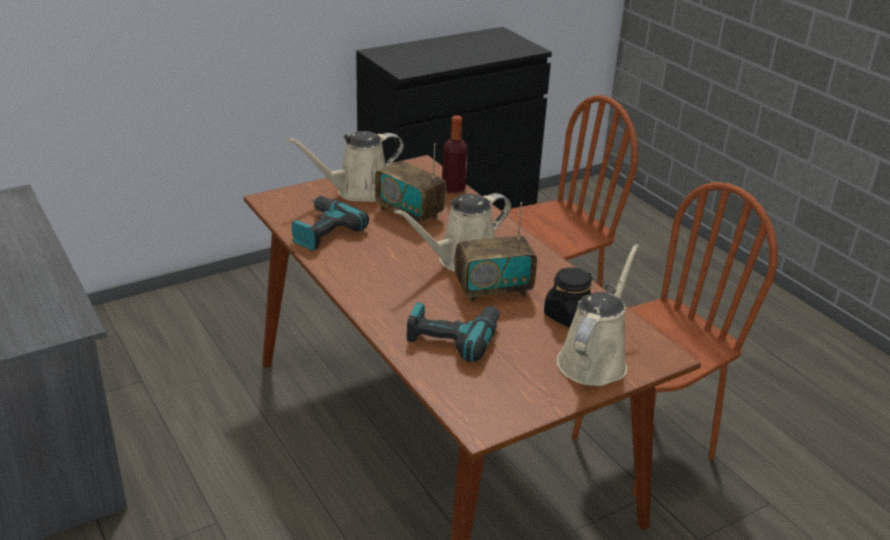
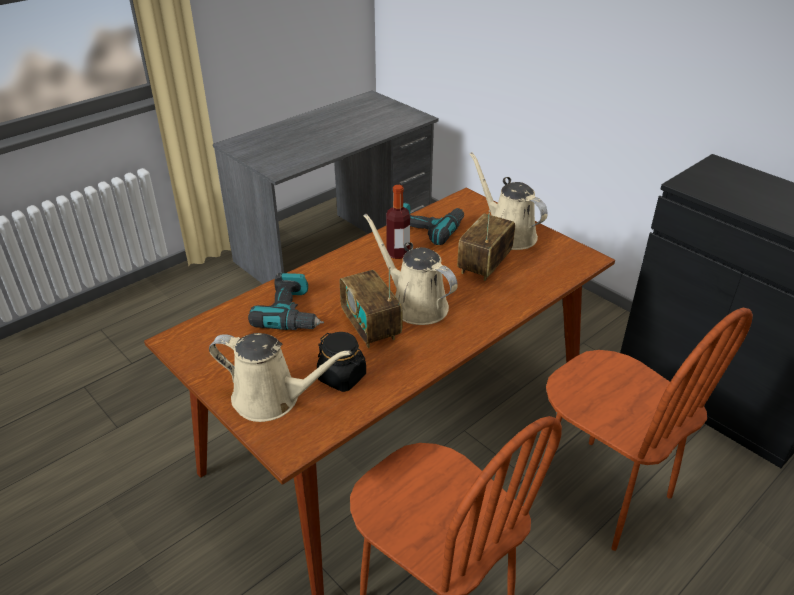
camera: 80 degrees right, 5 degrees up
bottle [442,115,468,194] -> bottle moved to [386,185,410,259]

